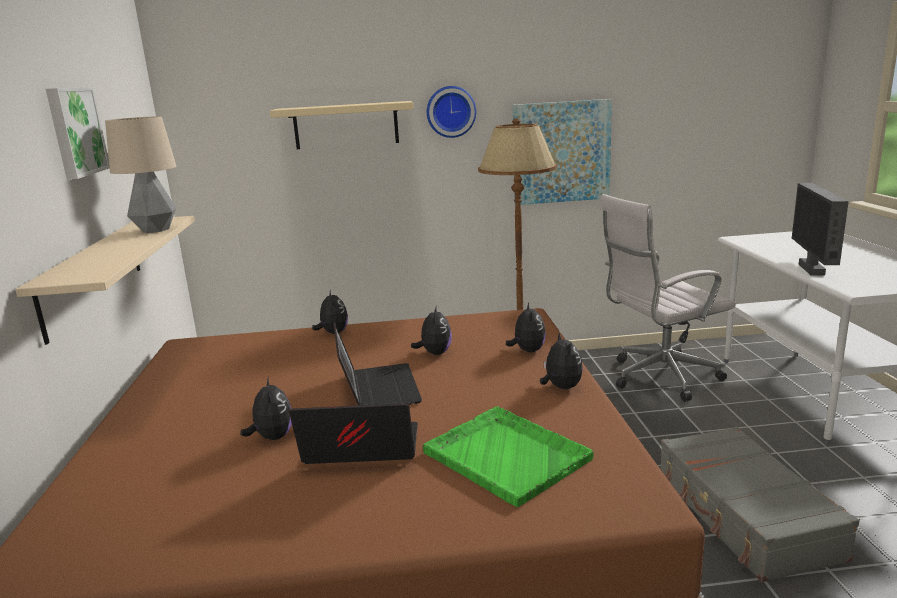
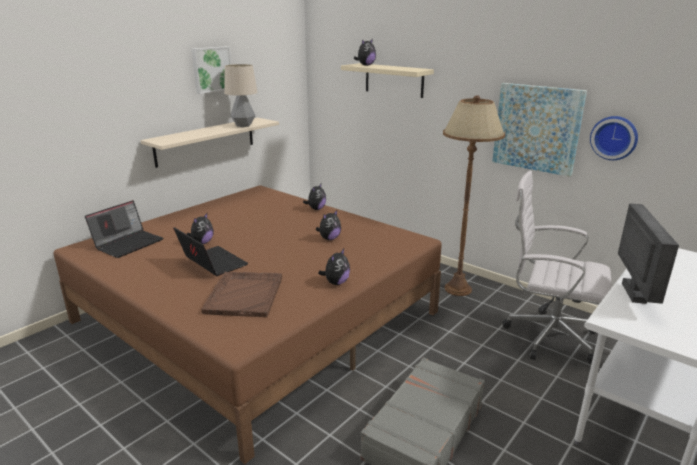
camera: 45 degrees right, 5 degrees up
laptop [333,323,422,405] -> laptop moved to [85,200,163,258]
green tray [423,407,594,507] -> brown tray [202,272,282,317]
wall clock [427,86,476,138] -> wall clock moved to [590,116,638,160]
plush toy [506,303,546,352] -> plush toy moved to [354,39,376,66]
monitor [792,183,849,276] -> monitor turned 135 degrees clockwise [618,203,679,304]

